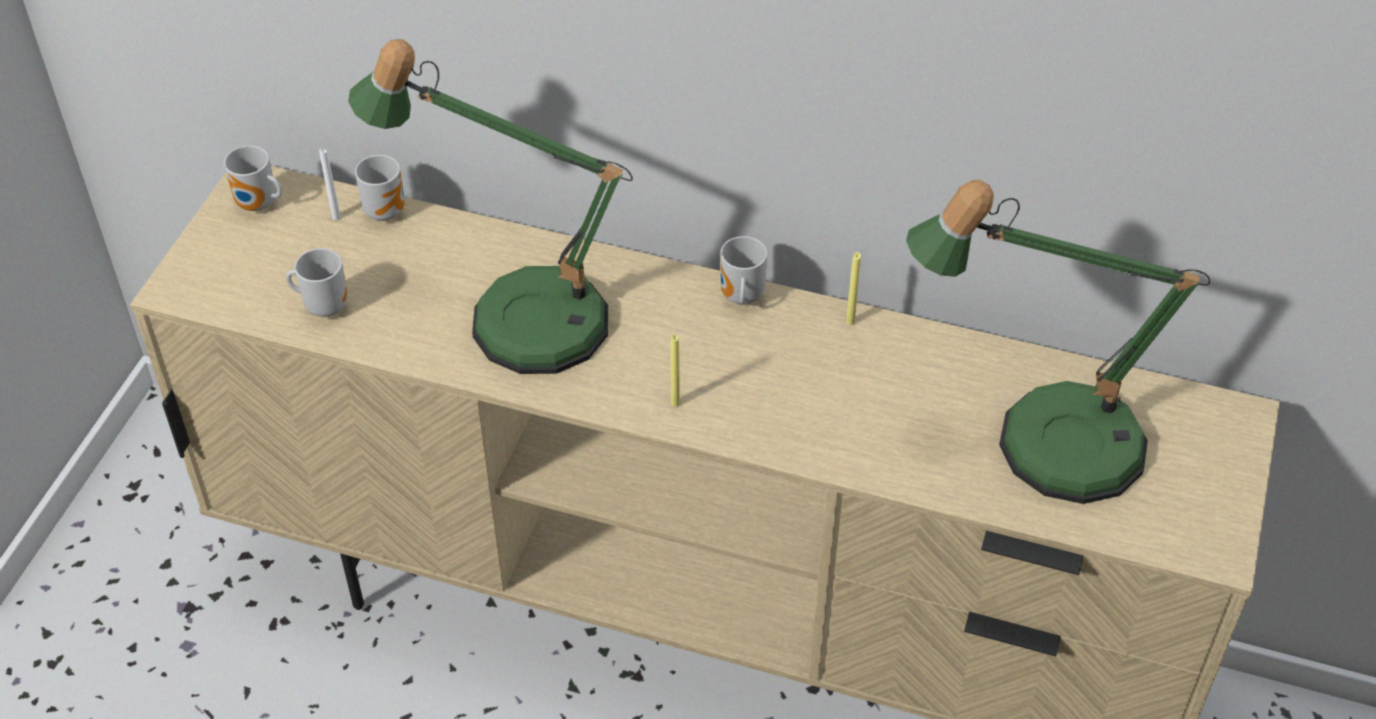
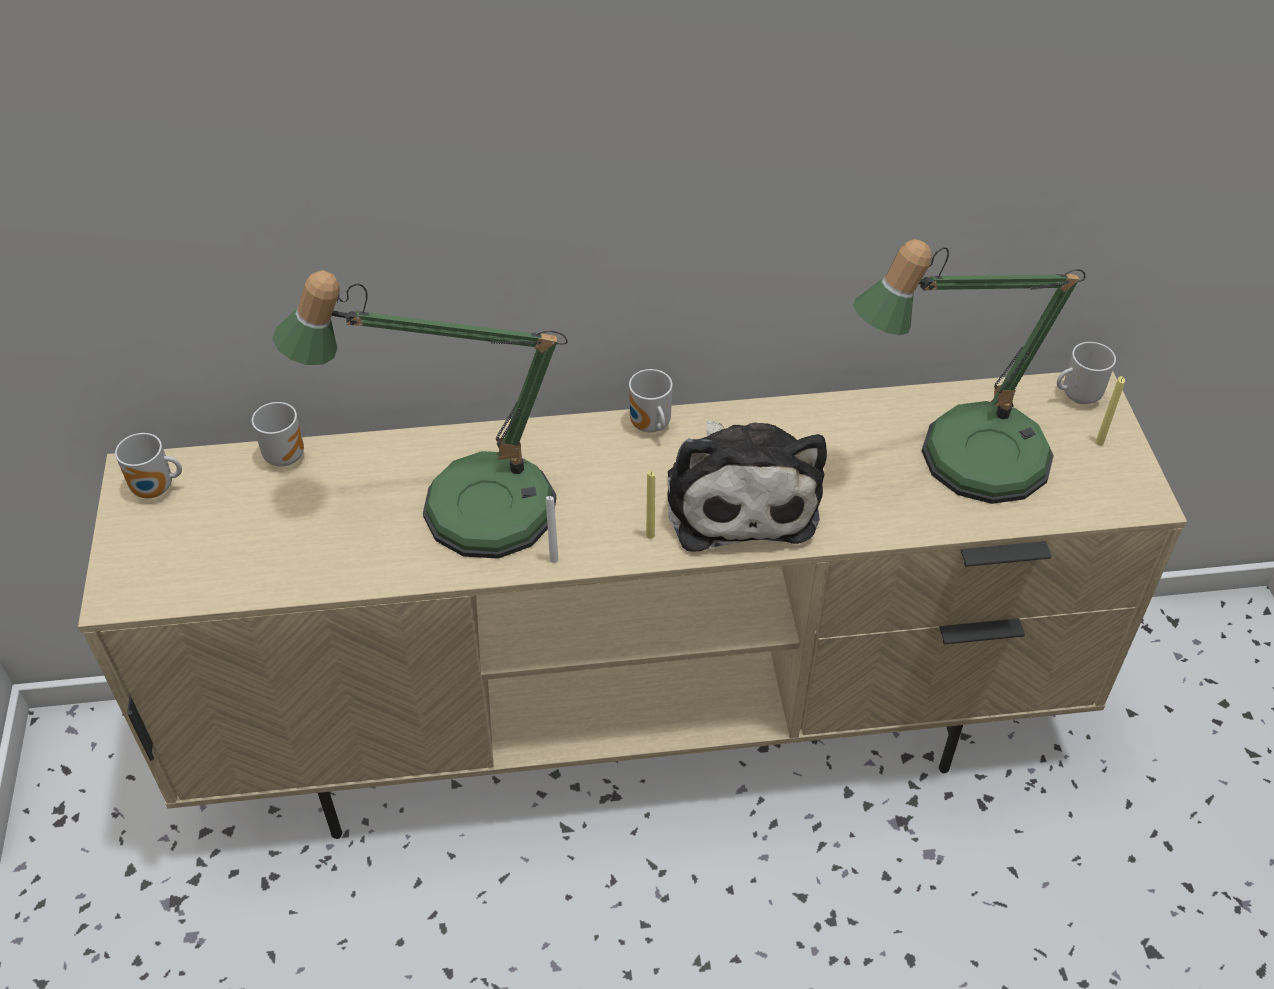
camera: 25 degrees left, 0 degrees up
mug [286,248,348,317] -> mug moved to [1057,342,1116,404]
white candle [319,148,341,220] -> white candle moved to [546,496,558,563]
yellow candle [846,252,861,325] -> yellow candle moved to [1096,376,1125,445]
none -> plush toy [667,420,827,551]

